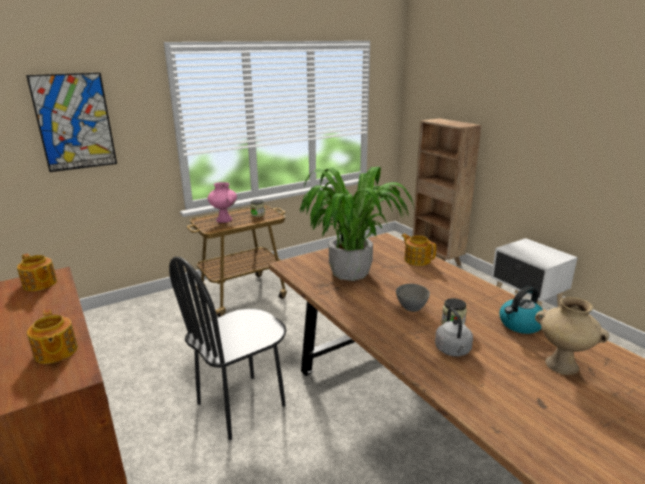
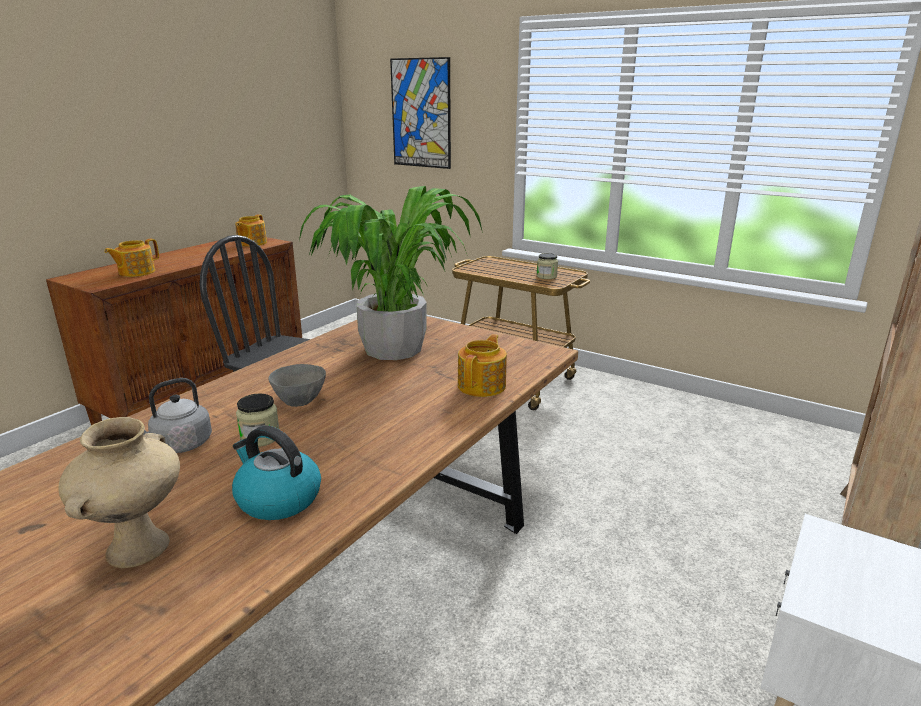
camera: 65 degrees right, 0 degrees up
pink vase [208,182,237,223] -> none

